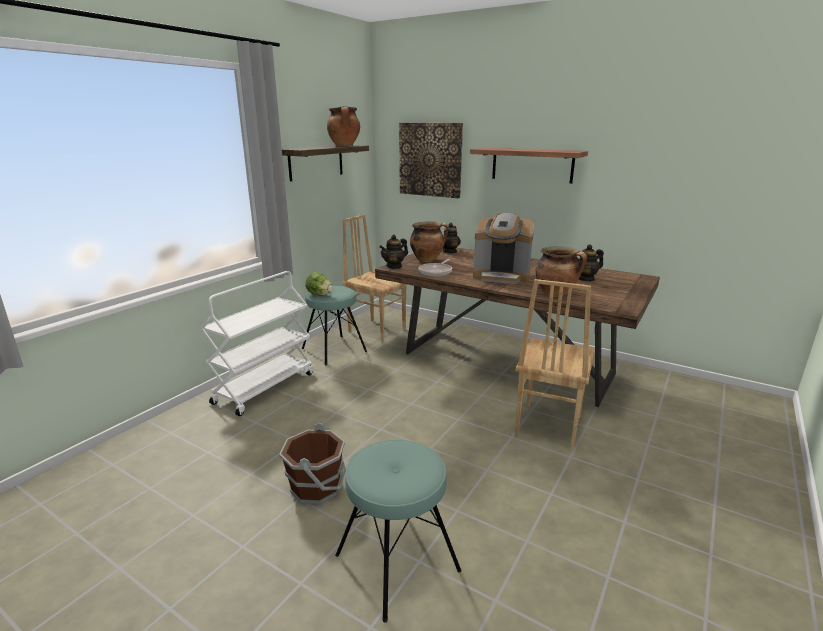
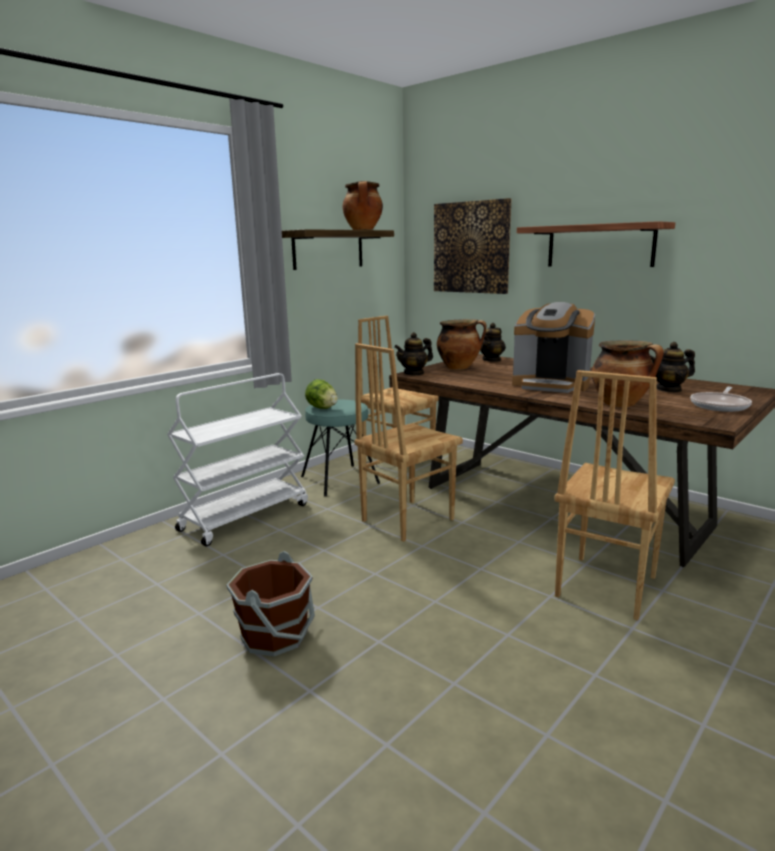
camera: 10 degrees right, 5 degrees down
turquoise stool [335,440,461,623] -> none
frying pan [418,259,452,276] -> frying pan moved to [690,387,752,412]
none -> brown chair [354,343,463,542]

